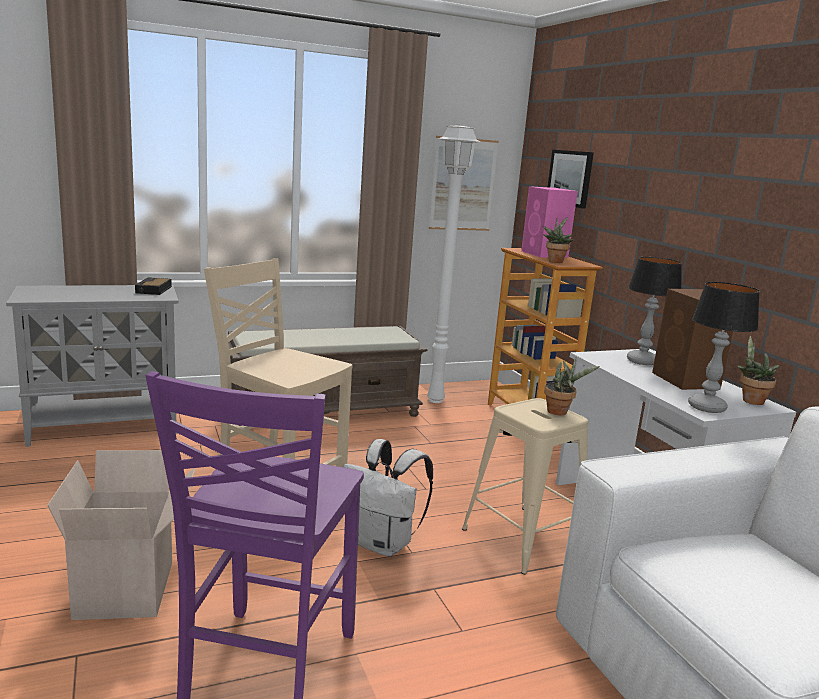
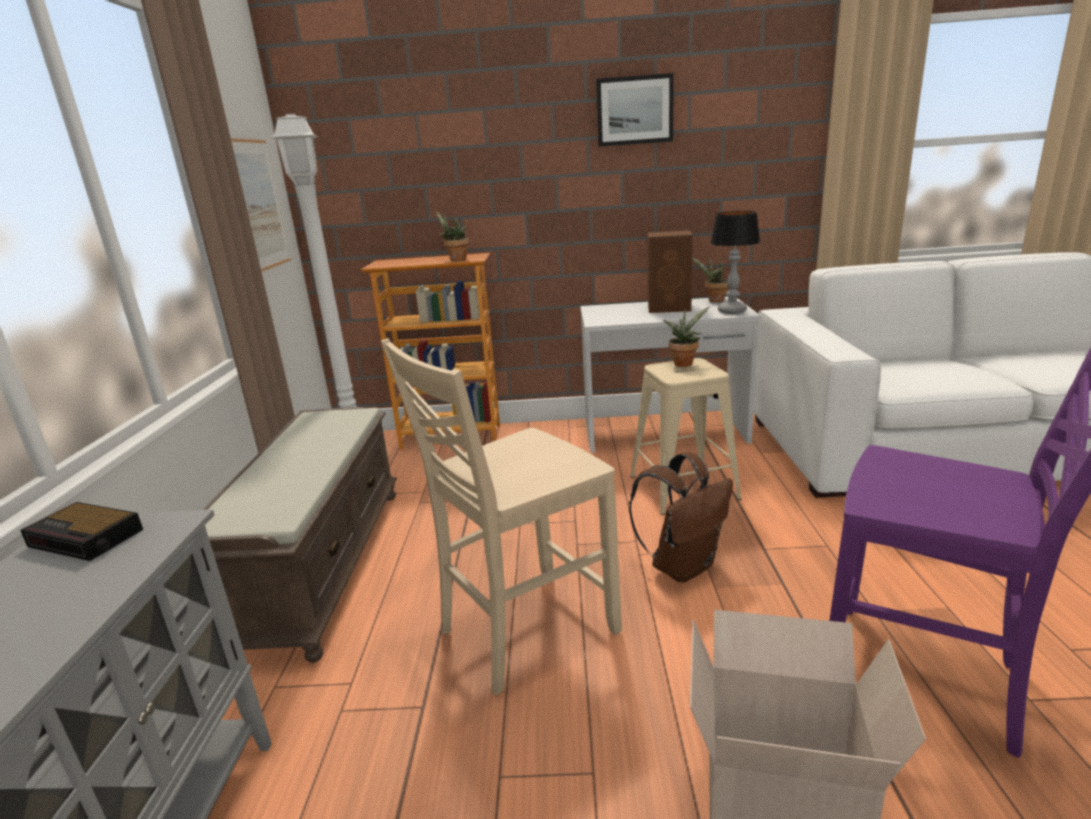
camera: 65 degrees left, 5 degrees up
white backpack [344,439,433,556] -> brown backpack [629,452,733,582]
pink speaker [521,186,578,258] -> none
picture [548,150,594,209] -> picture moved to [596,73,674,147]
table lamp [627,257,682,365] -> none

